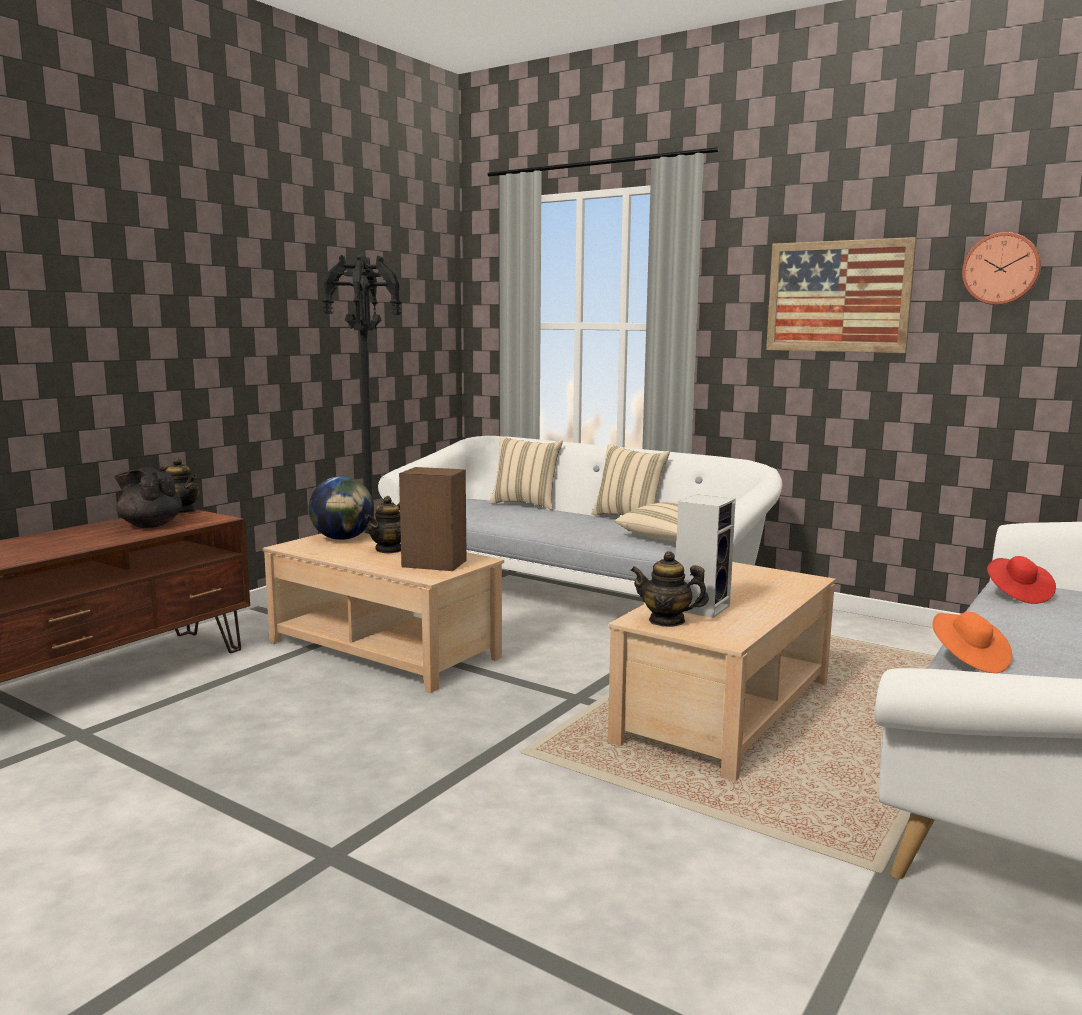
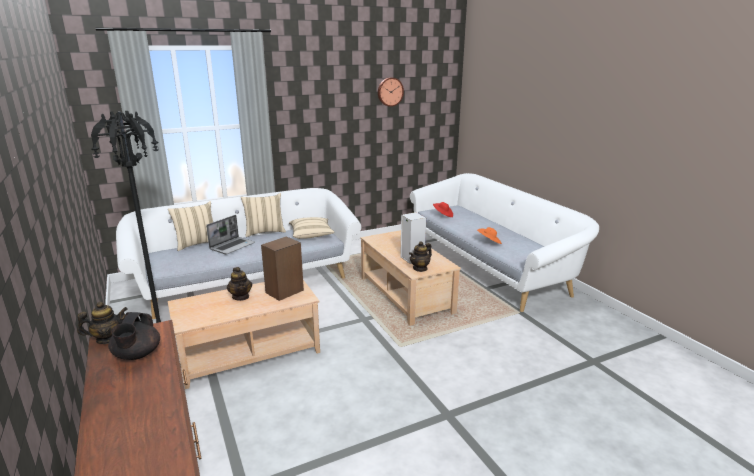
camera: 60 degrees left, 10 degrees up
black teapot [114,467,182,528] -> black teapot turned 60 degrees counterclockwise [108,312,160,360]
globe [309,476,374,540] -> none
picture [766,237,917,353] -> none
none -> laptop [206,215,255,254]

